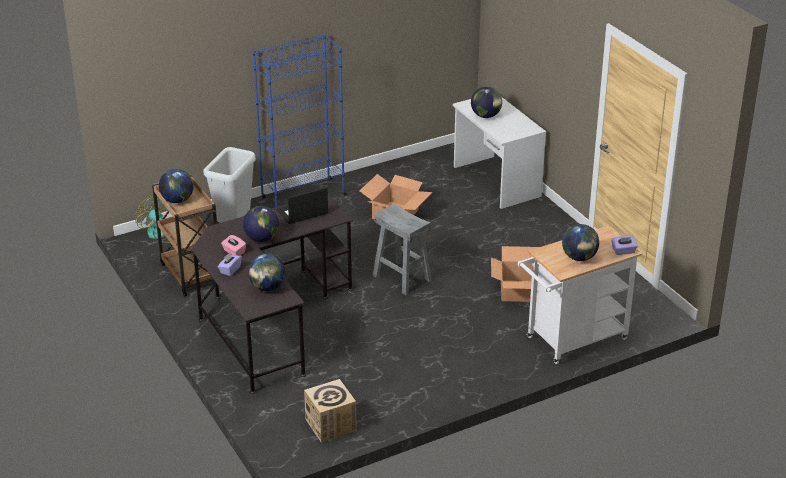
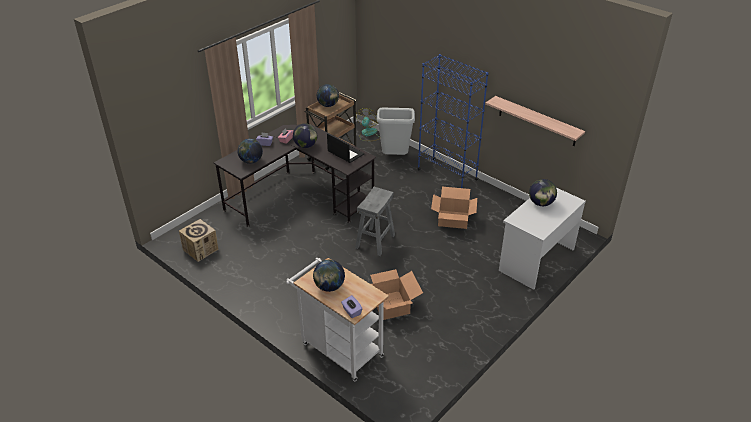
camera: 70 degrees right, 5 degrees up
none -> shelf [485,96,585,146]

